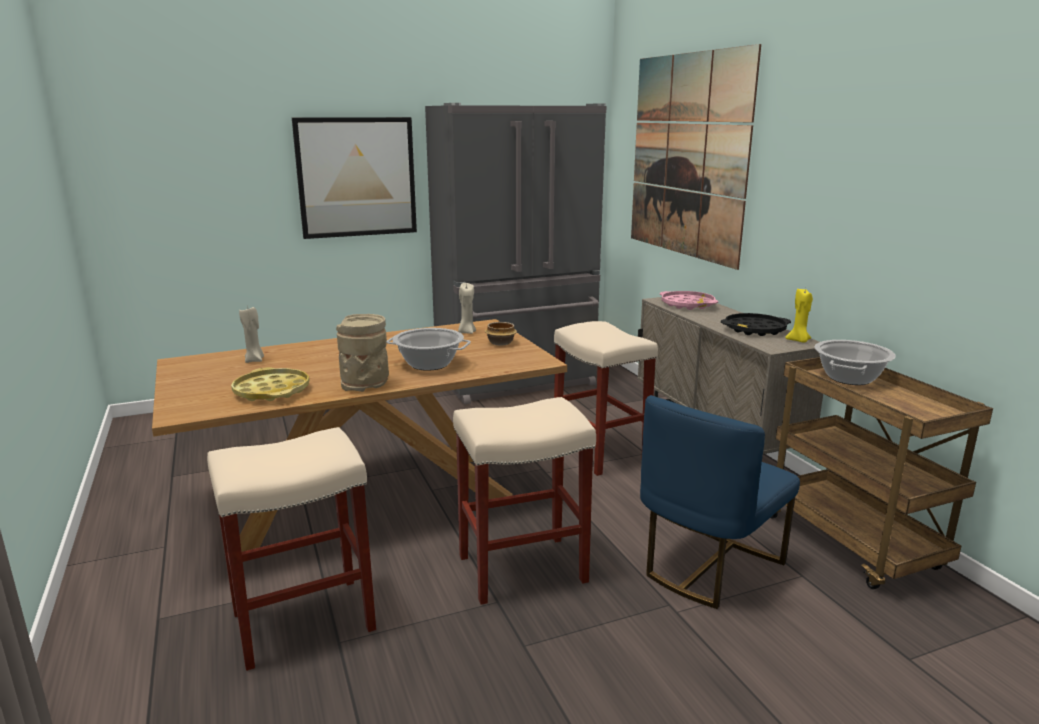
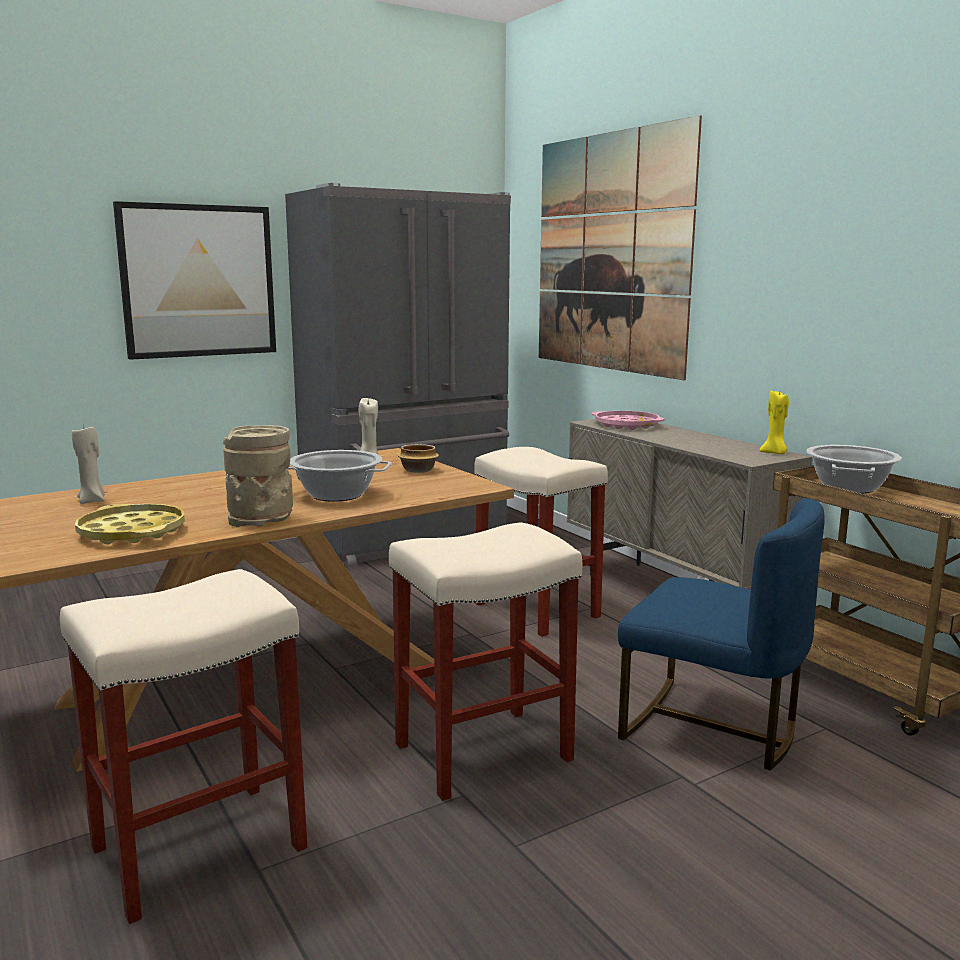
camera: 10 degrees left, 5 degrees down
blue chair [640,395,800,609] -> blue chair turned 90 degrees counterclockwise [618,498,825,771]
black tray [721,313,791,336] -> none

